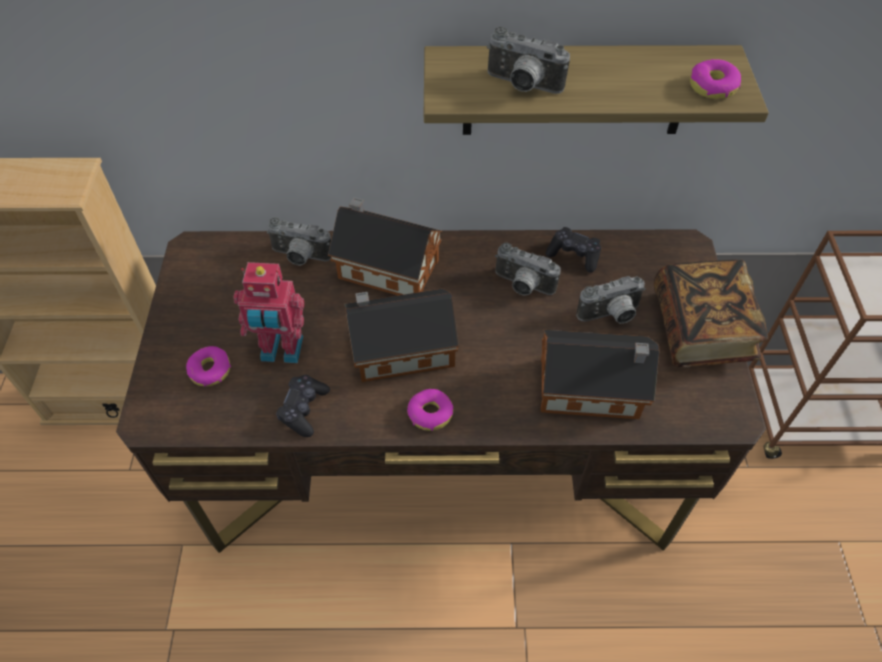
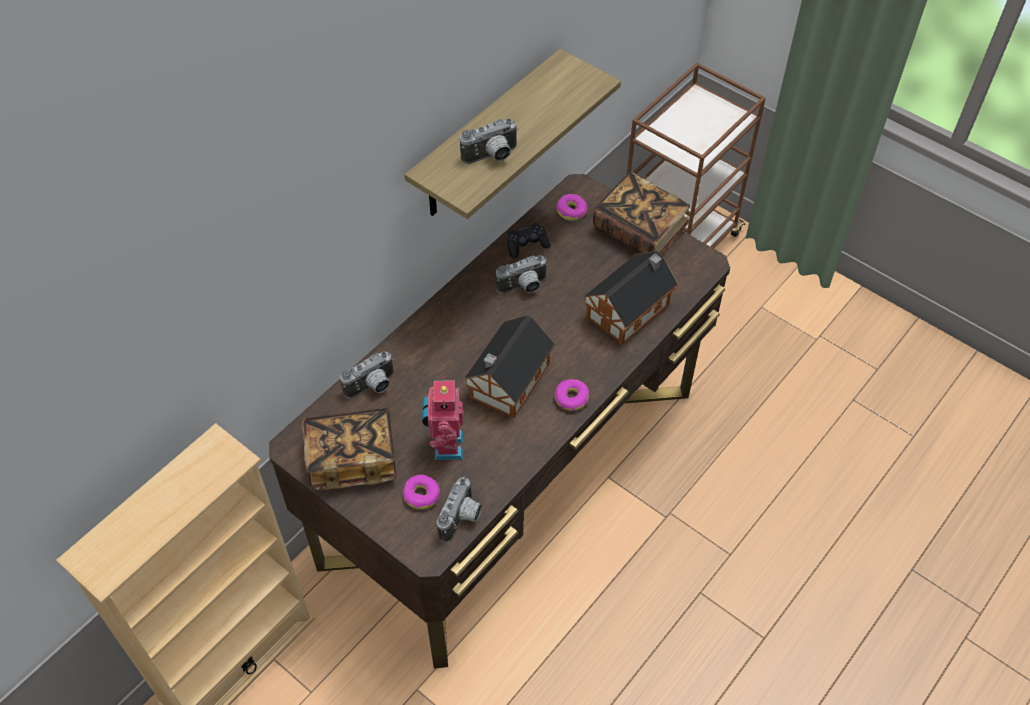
camera: 50 degrees left, 0 degrees up
toy robot [234,262,304,363] -> toy robot turned 135 degrees clockwise [422,377,463,460]
black game controller [276,375,330,437] -> none
toy house [328,197,442,295] -> none
camera [576,276,646,324] -> camera moved to [437,477,482,543]
donut [690,59,741,99] -> donut moved to [557,194,587,221]
none -> book [302,407,397,490]

